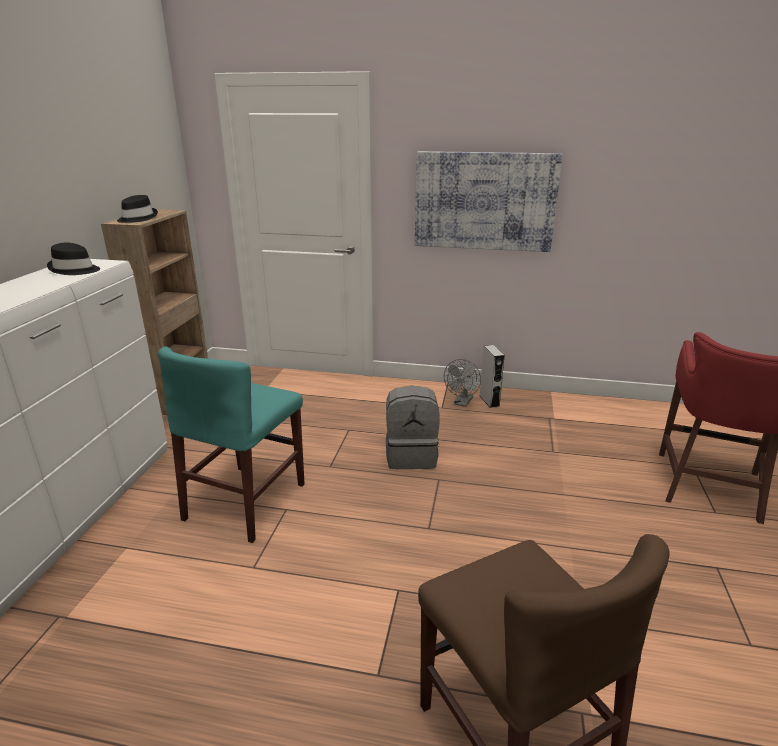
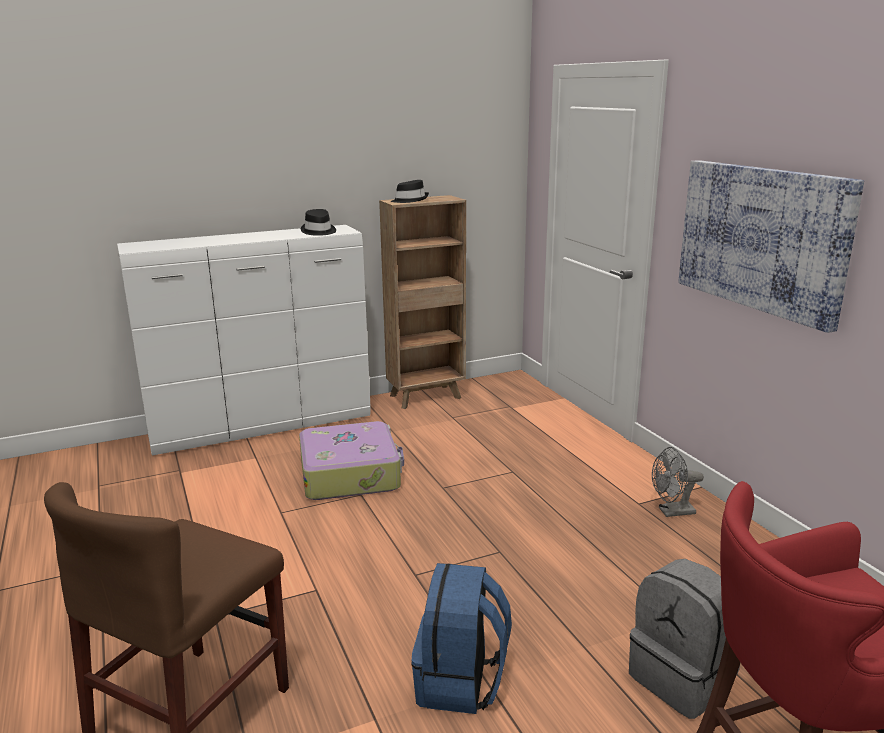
camera: 55 degrees right, 5 degrees down
turquoise chair [158,346,305,543] -> suitcase [299,421,404,500]
grey backpack [386,385,440,469] -> grey backpack moved to [629,559,740,719]
grey speaker [480,345,505,408] -> none
none -> blue backpack [411,563,512,714]

